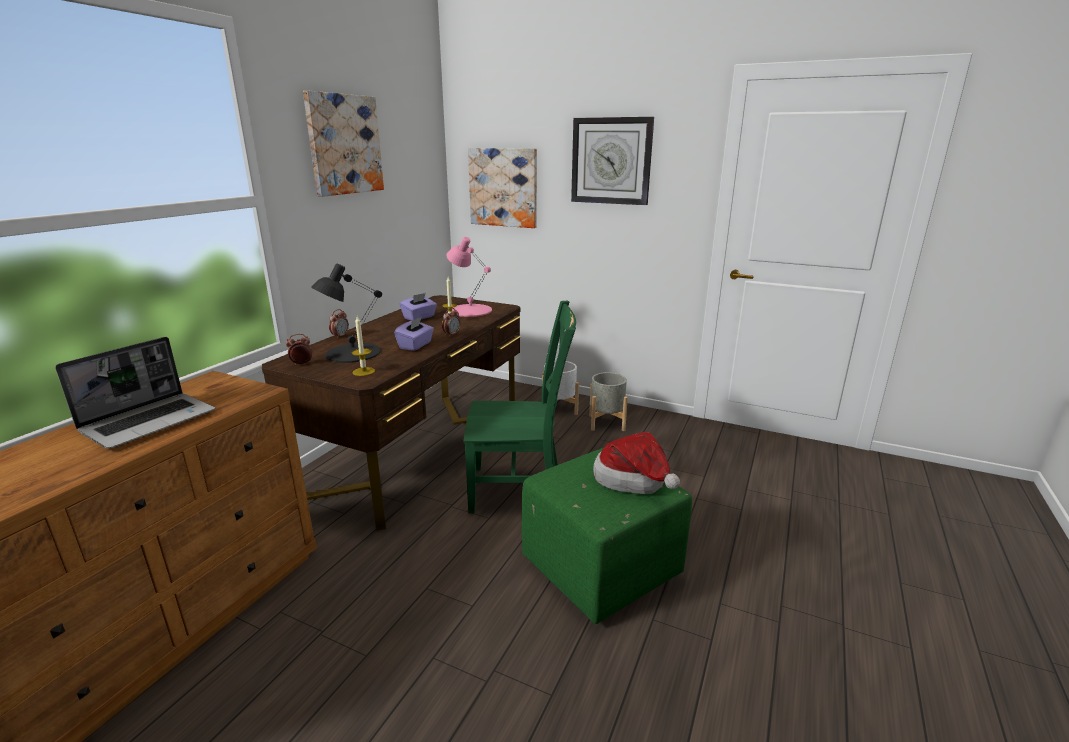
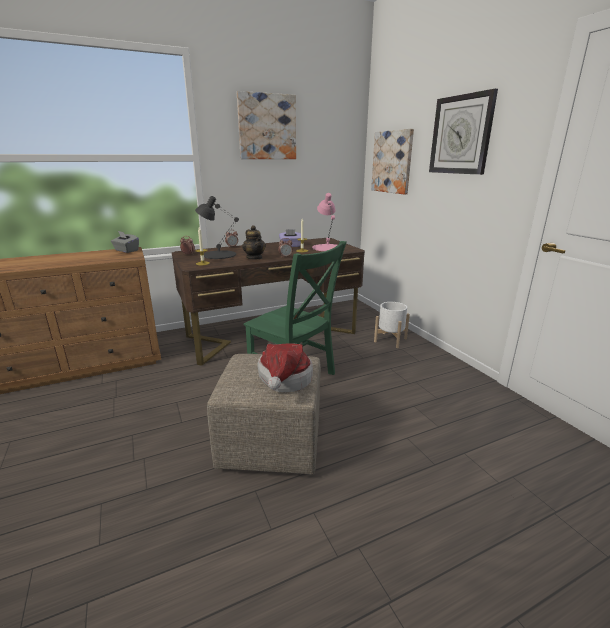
camera: 40 degrees right, 0 degrees up
laptop [55,337,215,449] -> none
purple tissue box [394,317,434,351] -> teapot [242,225,266,260]
green ottoman [521,448,692,624] -> beige ottoman [207,354,321,475]
grey planter [589,372,628,431] -> none
none -> grey tissue box [111,231,139,253]

